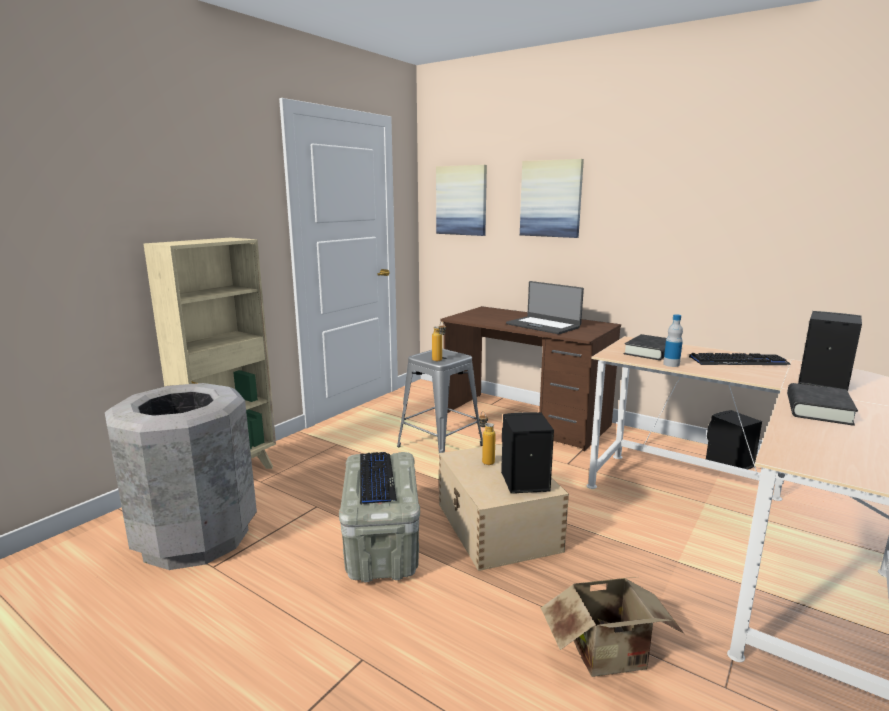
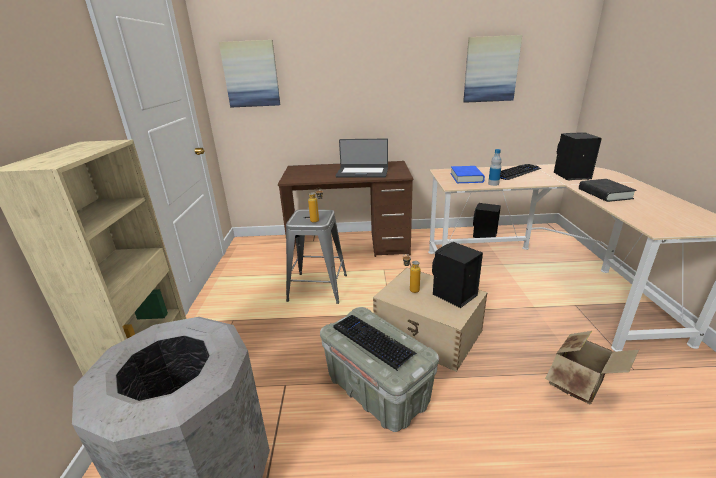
camera: 35 degrees left, 10 degrees up
picture [520,159,584,238] -> picture moved to [463,35,522,103]
black book [624,334,667,360] -> blue book [451,166,485,183]

